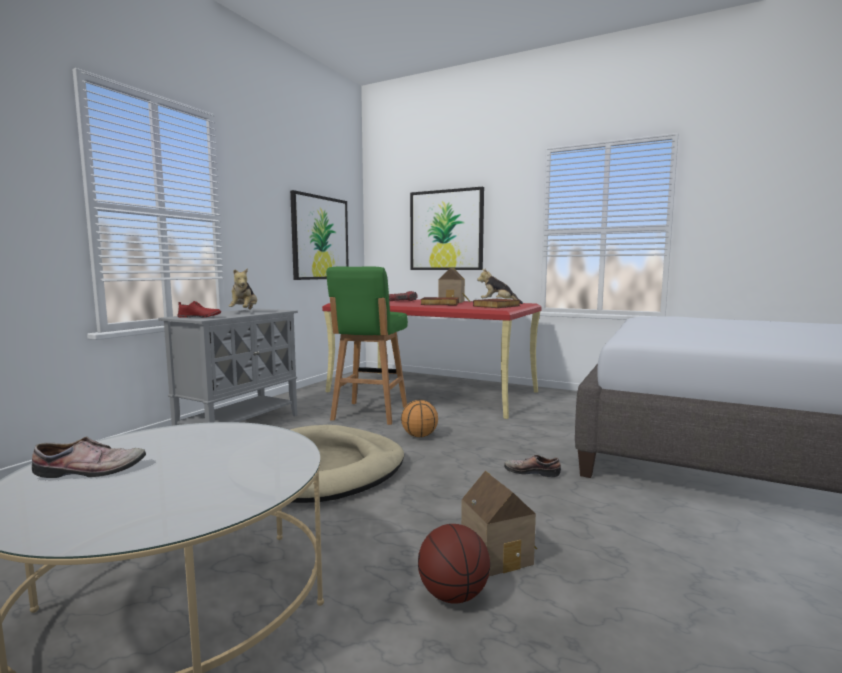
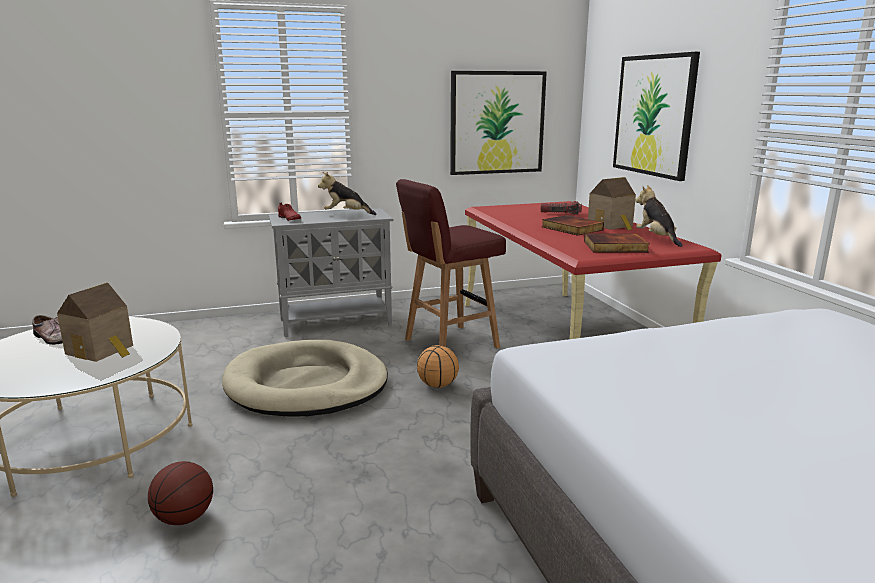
camera: 45 degrees right, 10 degrees up
plush toy [229,268,257,310] -> plush toy turned 60 degrees clockwise [318,172,376,215]
green stool [326,266,408,425] -> red stool [396,179,506,348]
toy house [461,471,537,576] -> toy house moved to [57,283,133,362]
shoe [504,455,561,477] -> none

